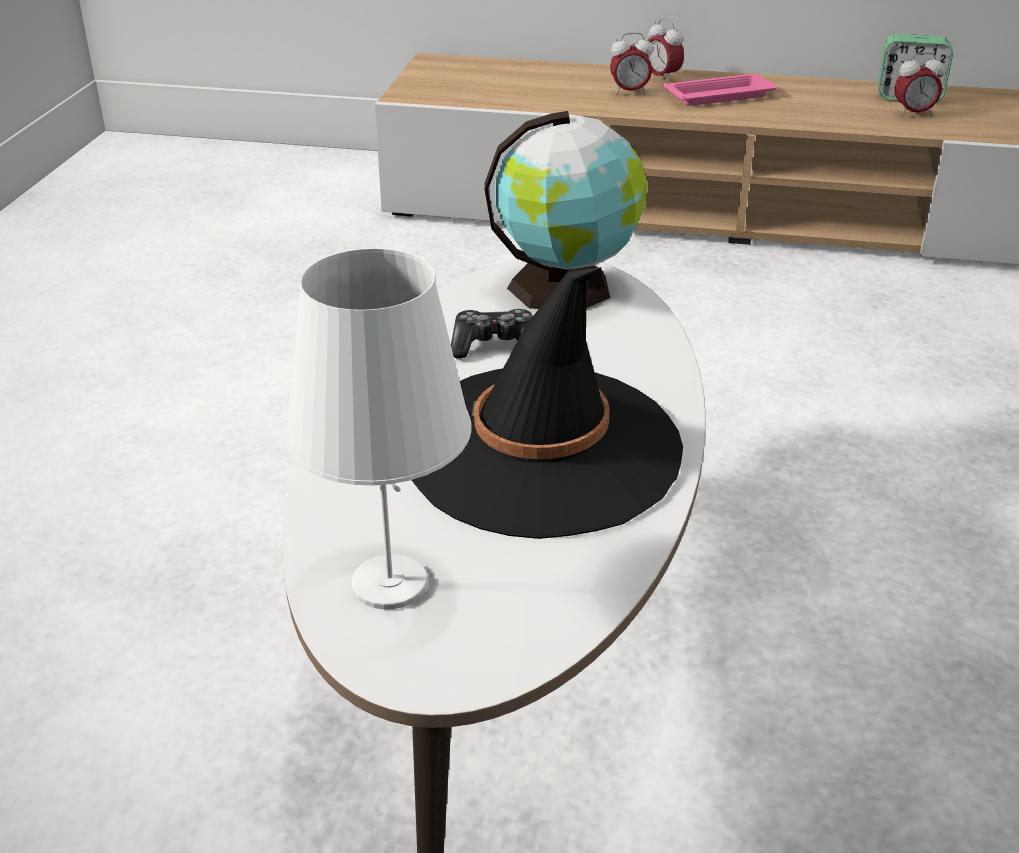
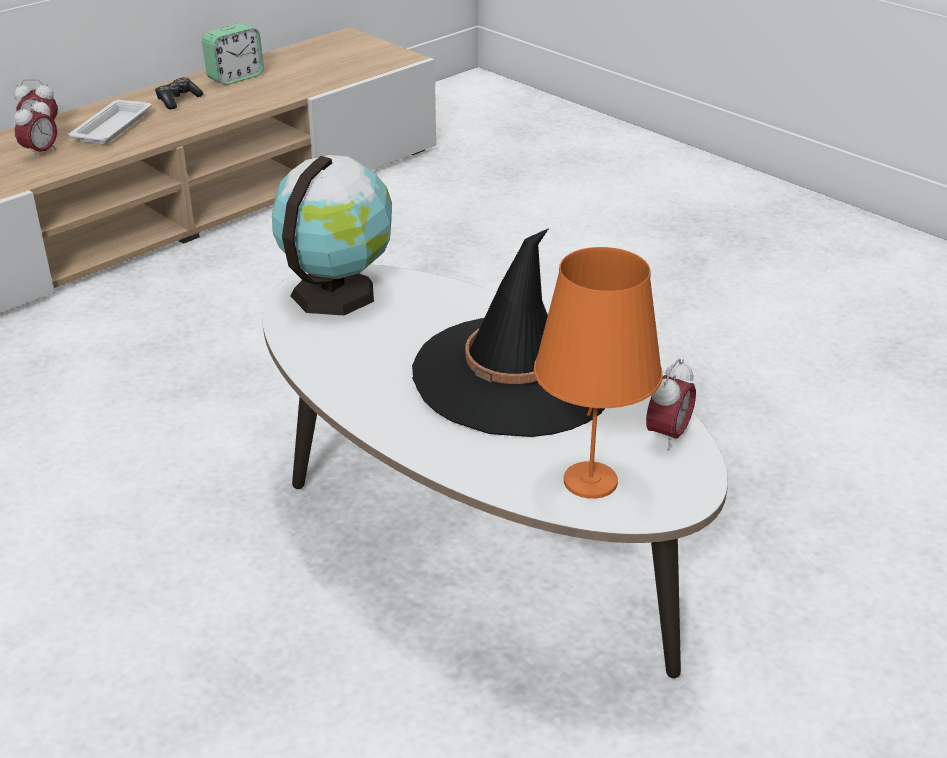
camera: 55 degrees left, 0 degrees up
white table lamp [285,248,472,610] -> orange table lamp [534,247,663,499]
game controller [451,309,533,359] -> game controller moved to [155,77,203,109]
pink tray [664,74,777,106] -> white tray [68,100,152,144]
alarm clock [894,52,944,117] -> alarm clock moved to [646,358,696,451]

